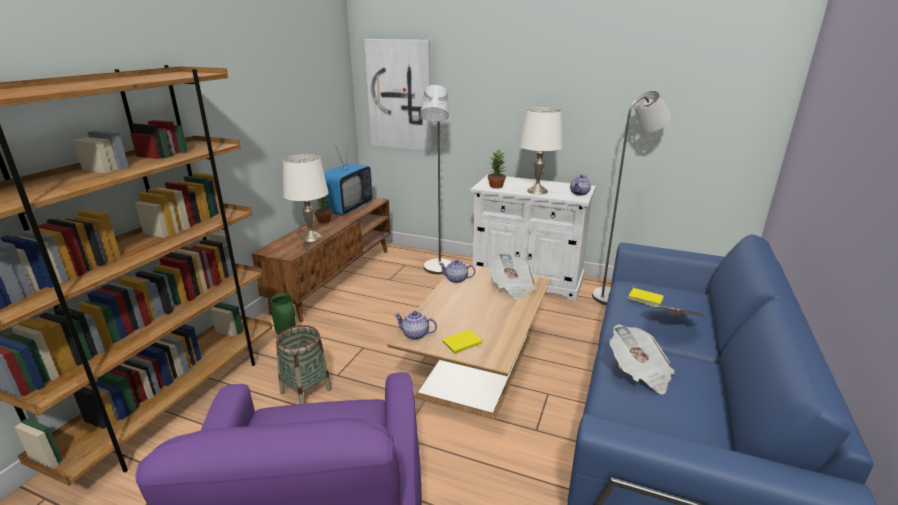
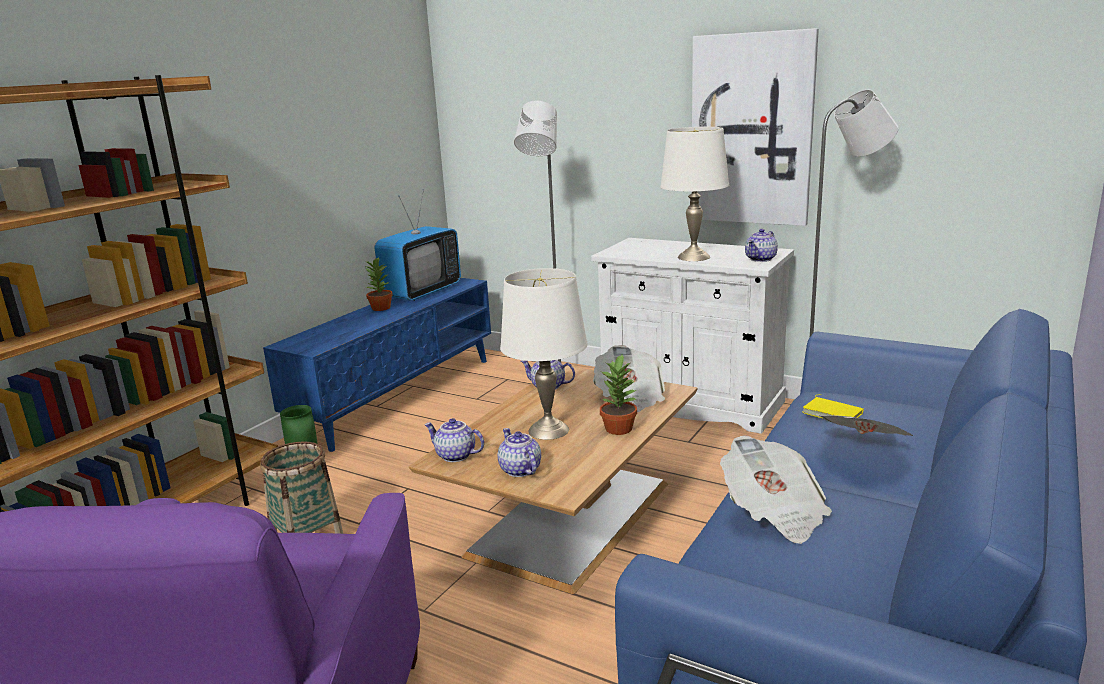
camera: 10 degrees right, 5 degrees down
brown tv stand [252,197,391,322] -> blue tv stand [263,278,491,452]
white table lamp [283,154,329,242] -> white table lamp moved to [500,268,588,440]
picture [364,39,432,151] -> picture moved to [691,28,819,226]
yellow book [442,330,486,354] -> teapot [498,428,541,477]
potted plant [488,149,507,188] -> potted plant moved to [600,353,637,435]

